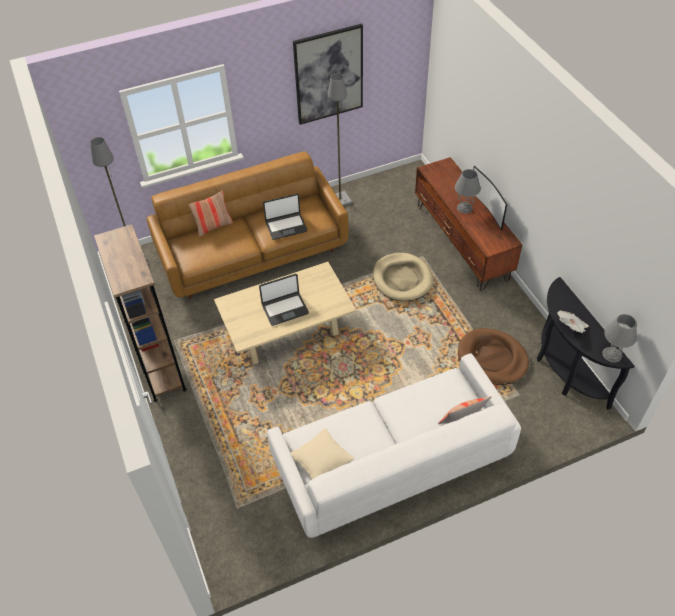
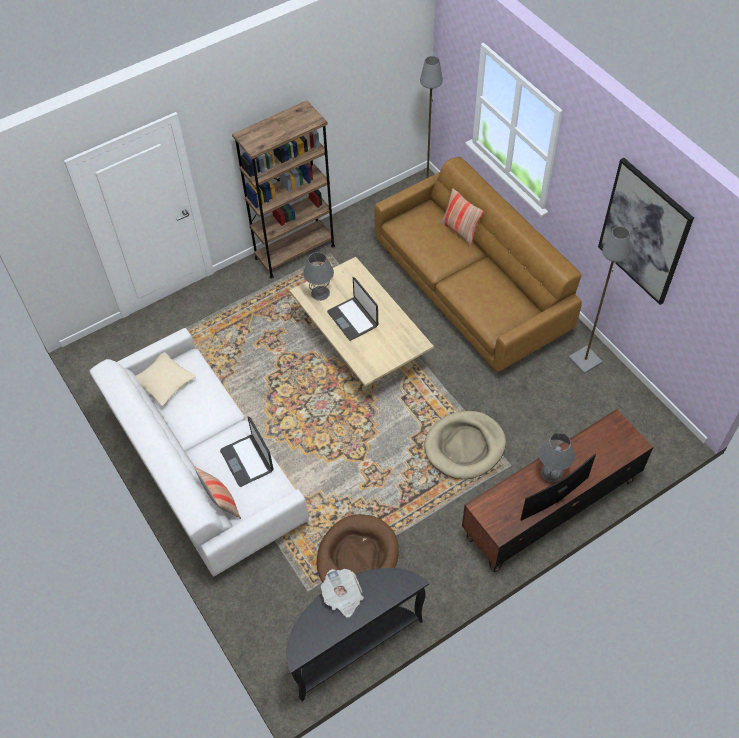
camera: 80 degrees right, 5 degrees up
laptop [263,194,307,240] -> laptop moved to [220,416,273,487]
grey table lamp [602,314,637,363] -> grey table lamp moved to [303,252,334,301]

